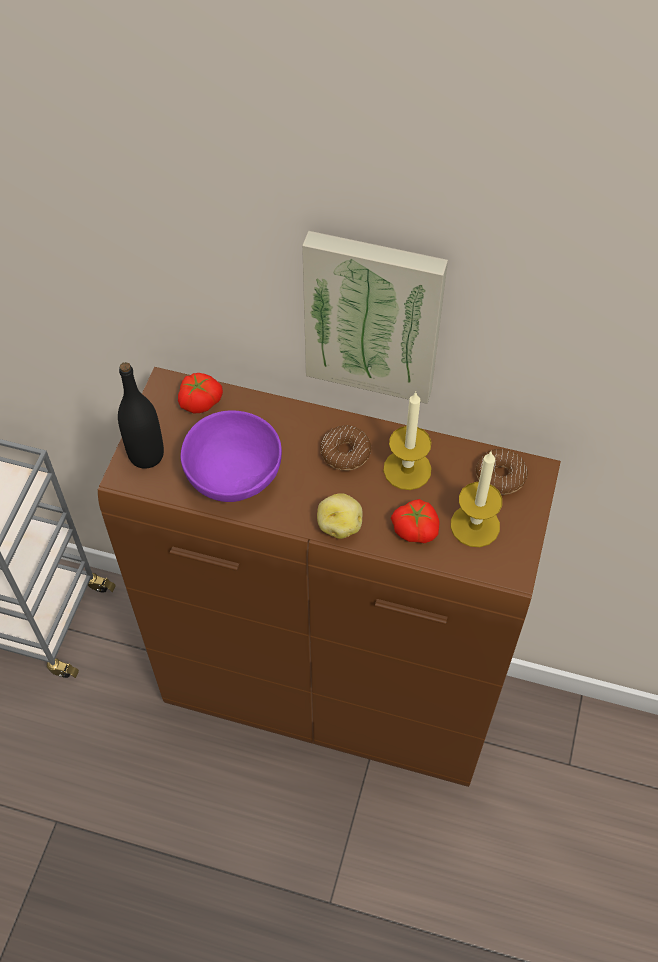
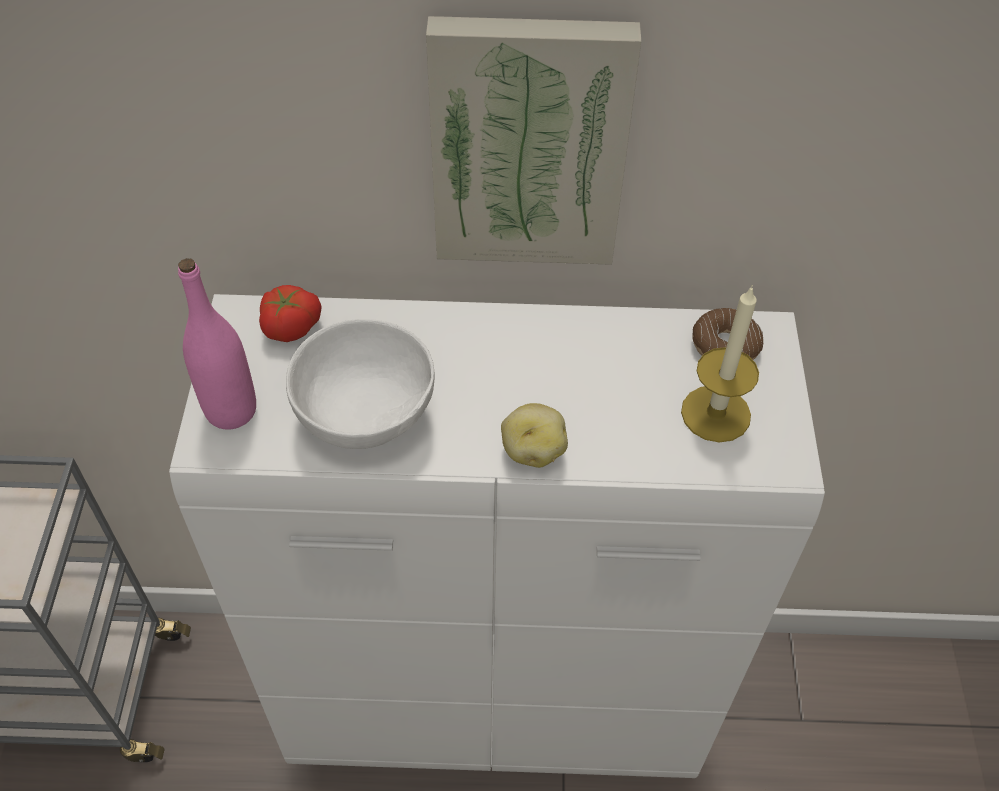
camera: 15 degrees left, 5 degrees down
brown cabinet [98,367,561,787] -> white cabinet [169,294,825,778]
black bottle [118,362,164,469] -> pink bottle [178,258,256,430]
purple bowl [181,410,282,502] -> white bowl [286,319,434,449]
donut [320,425,371,471] -> none
candle [383,392,431,490] -> none
tomato [391,499,440,543] -> none

